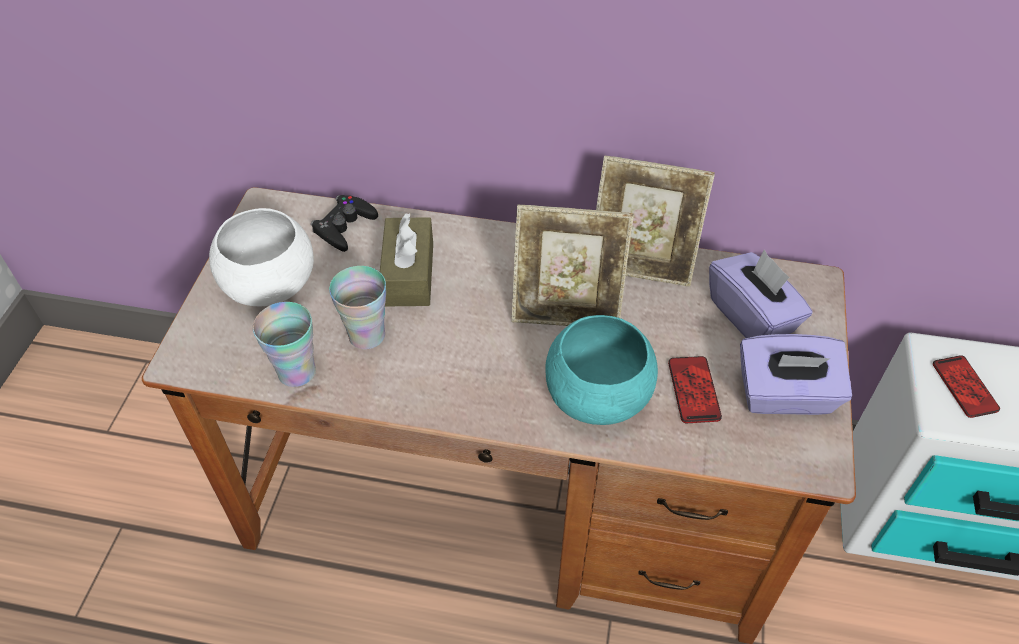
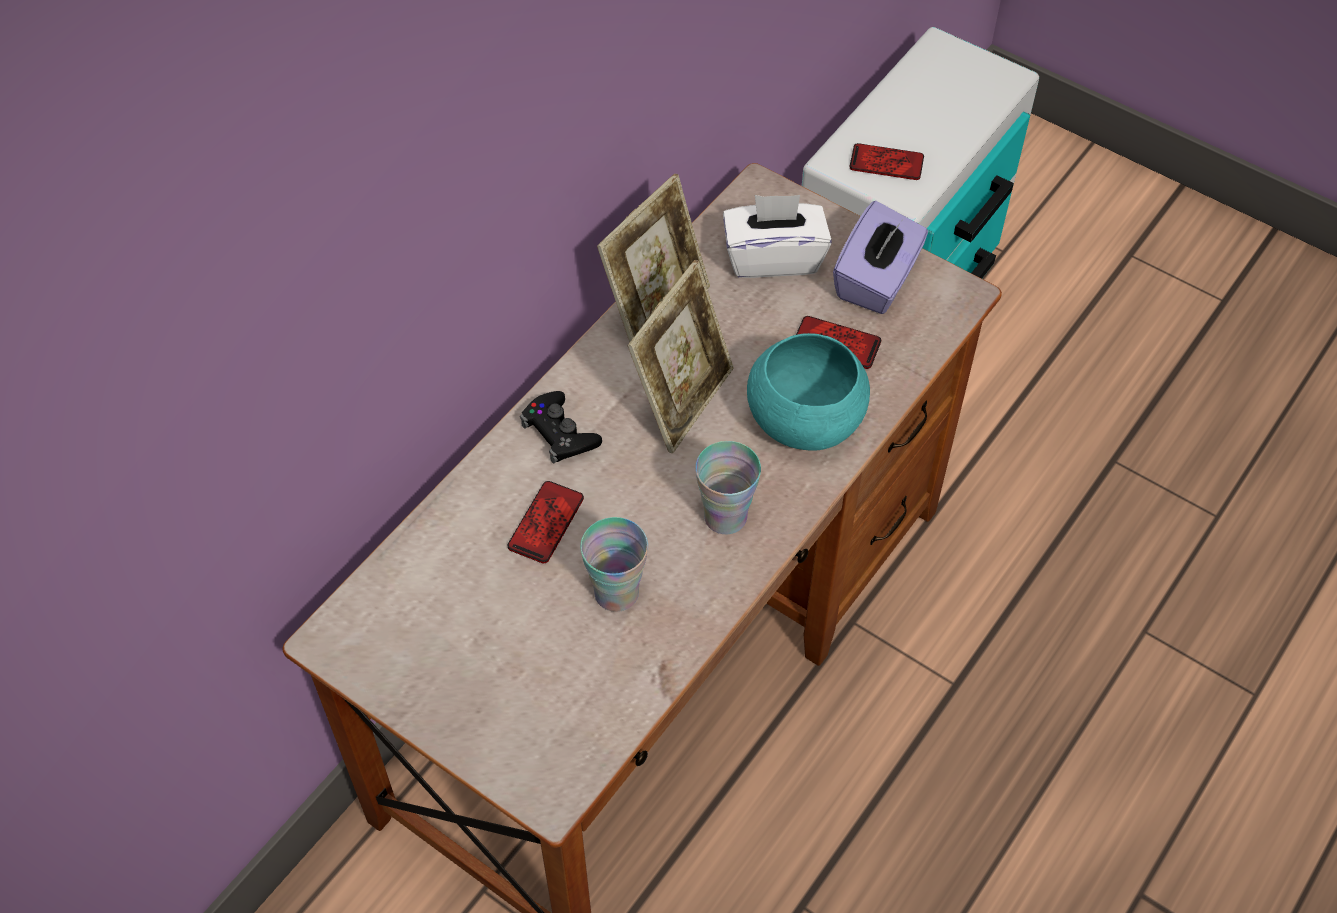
camera: 65 degrees left, 5 degrees up
white bowl [209,208,314,307] -> none
cup [253,302,316,387] -> cup moved to [695,441,761,534]
black game controller [311,195,378,252] -> black game controller moved to [520,391,602,463]
brown tissue box [380,213,433,306] -> phone [507,481,584,563]
purple tissue box [709,249,813,338] -> white tissue box [723,195,832,278]

